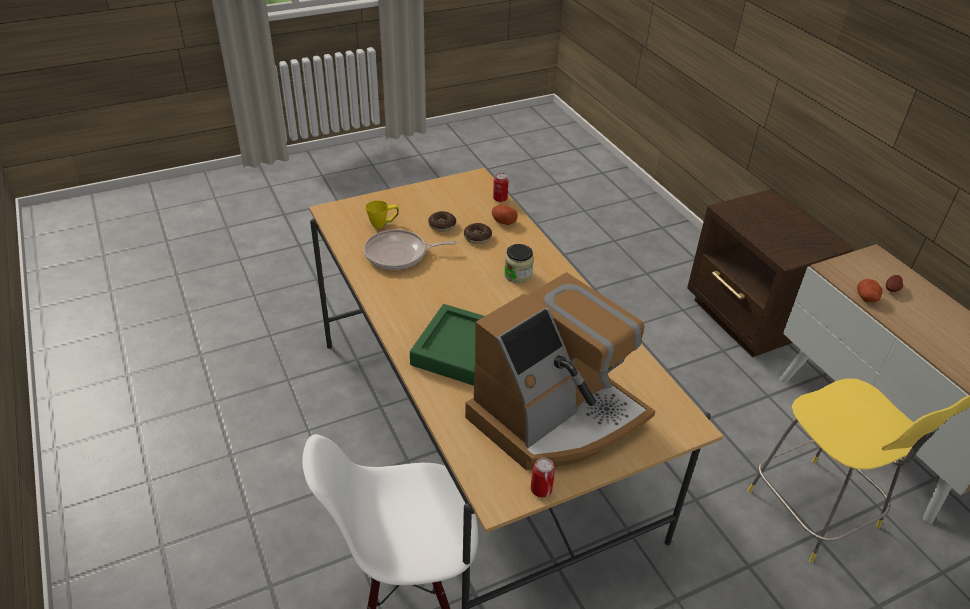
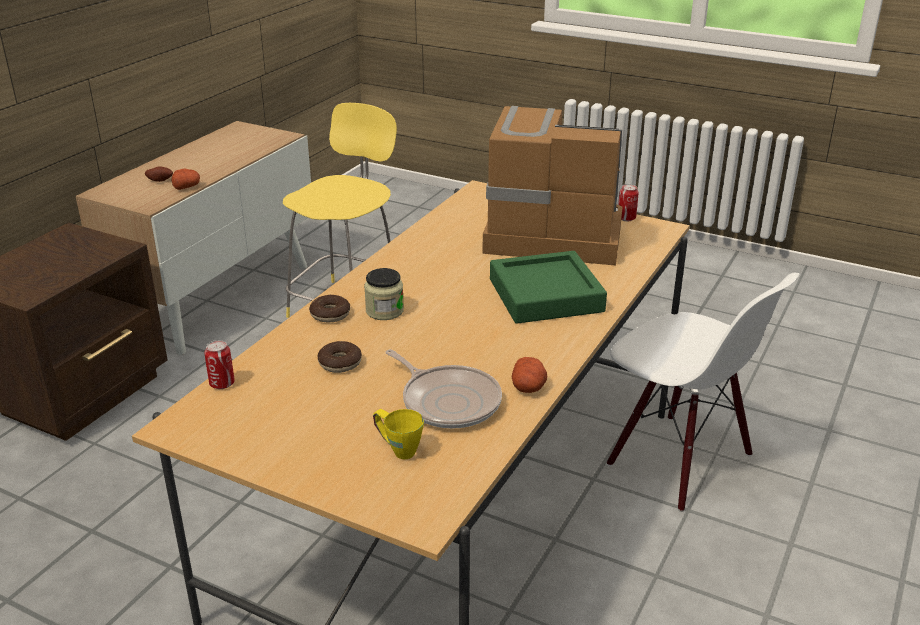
camera: 125 degrees left, 10 degrees down
donut [428,211,456,232] -> donut moved to [309,295,350,322]
potato [492,205,517,225] -> potato moved to [512,357,547,393]

